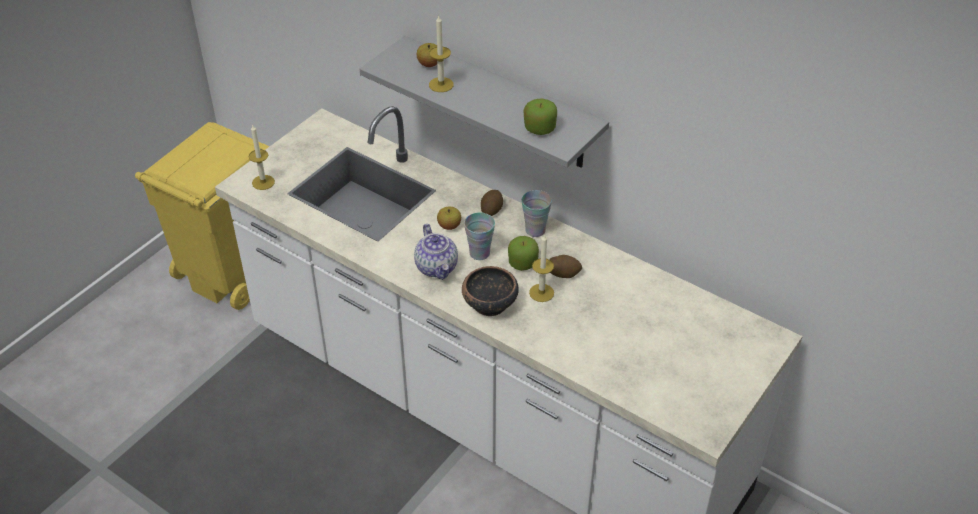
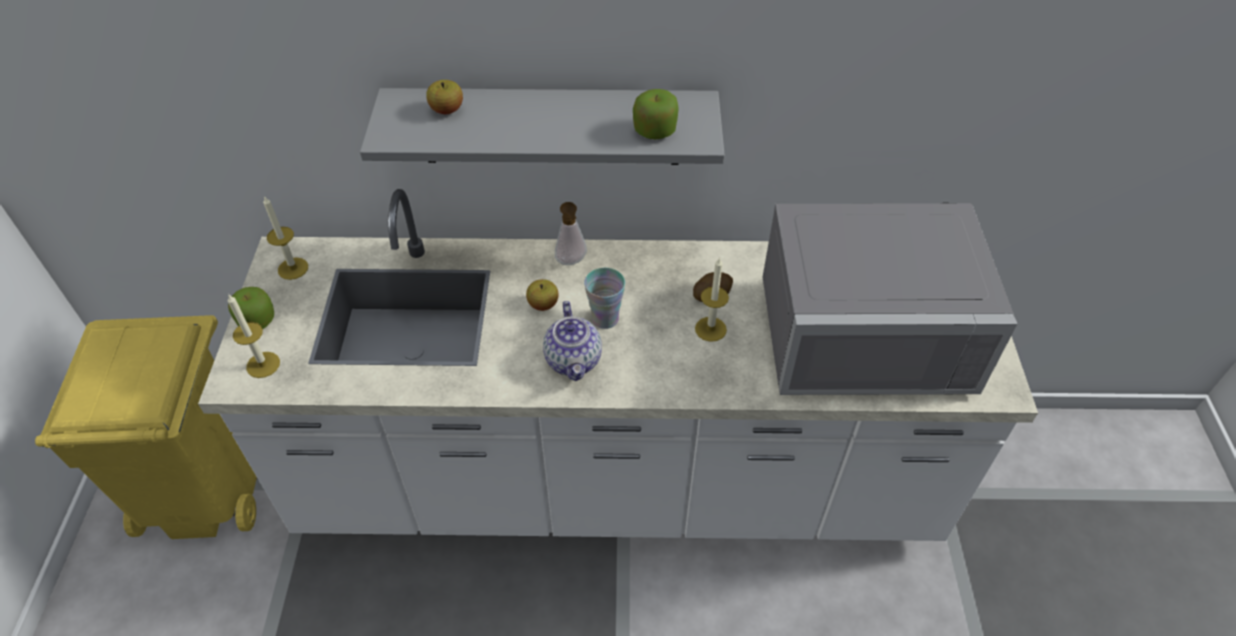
camera: 35 degrees left, 5 degrees up
teapot [414,224,458,280] -> teapot turned 45 degrees clockwise [543,301,602,381]
candle [429,16,454,92] -> candle moved to [263,196,308,280]
bowl [462,266,519,316] -> none
potato [481,190,503,216] -> soap dispenser [555,202,587,265]
apple [508,236,539,271] -> apple moved to [228,287,274,329]
cup [522,190,552,237] -> none
none -> grey microwave [763,202,1017,395]

